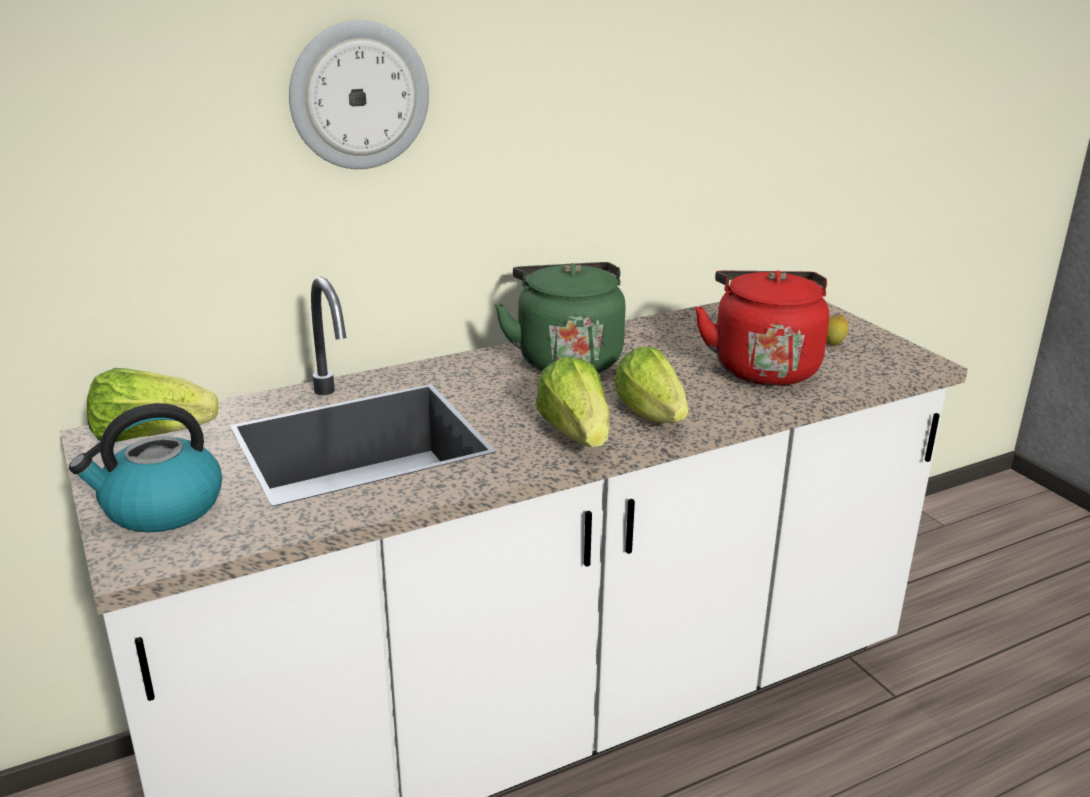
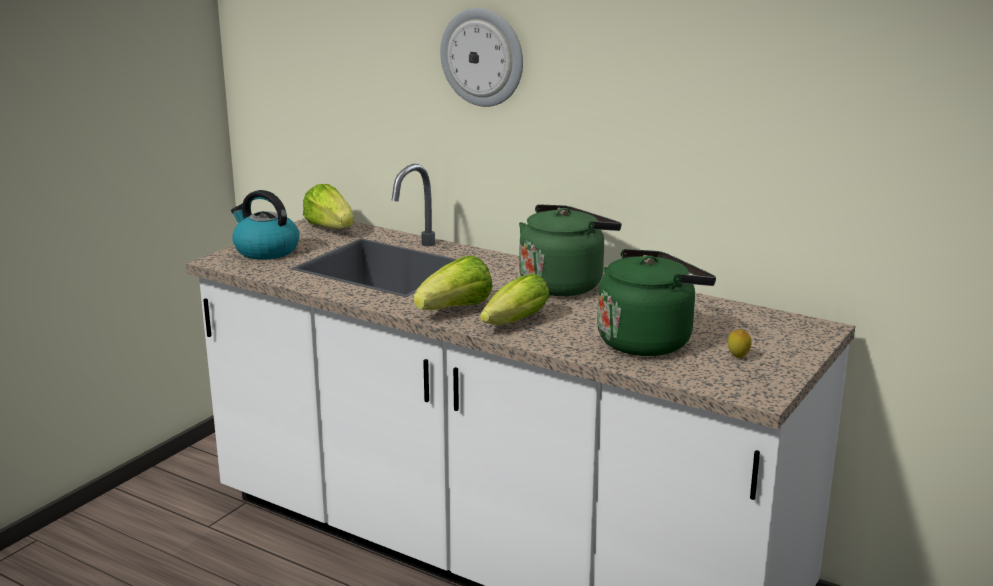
camera: 60 degrees right, 5 degrees down
red kettle [695,271,829,386] -> green kettle [597,249,716,356]

